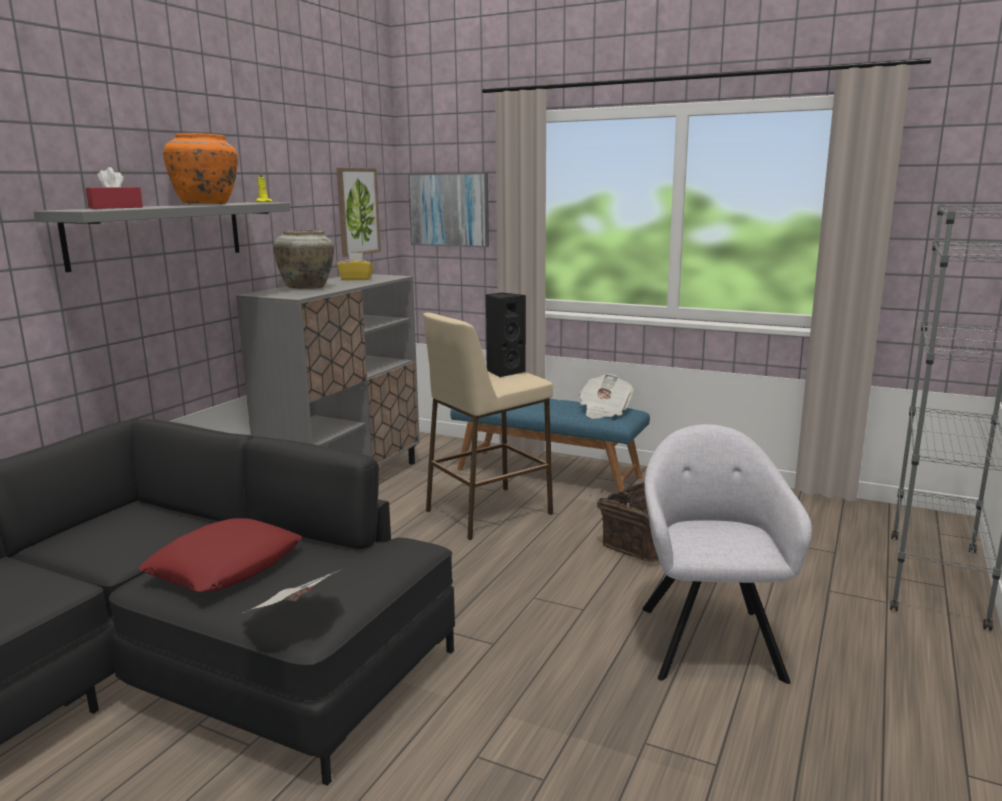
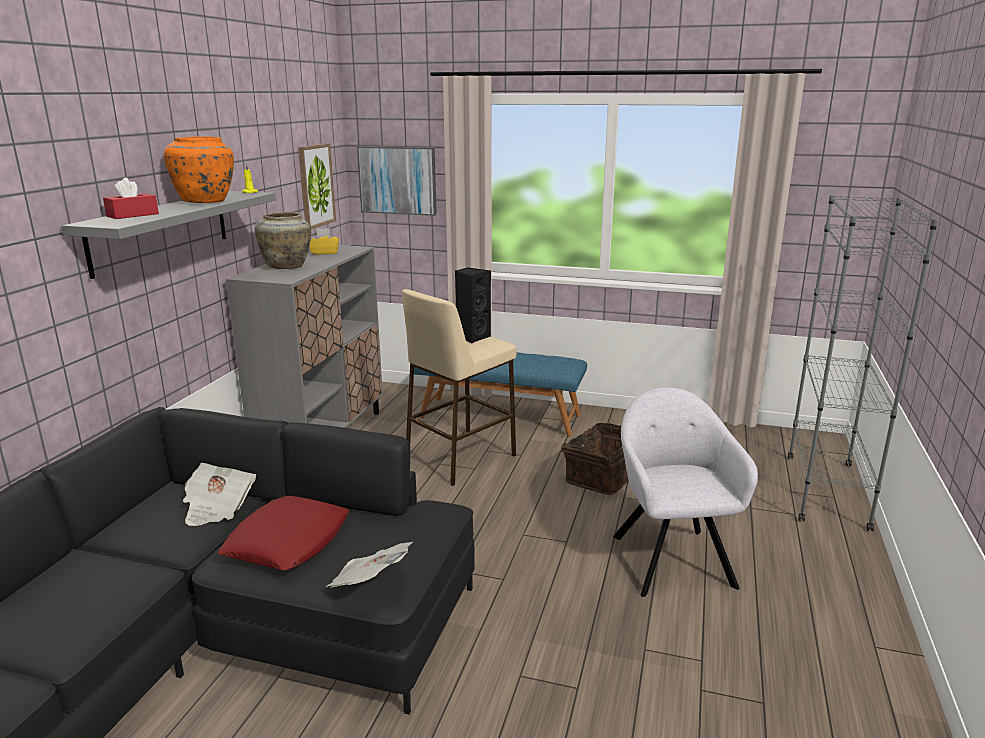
camera: 10 degrees left, 5 degrees up
newspaper [579,374,634,419] -> newspaper moved to [183,463,256,526]

